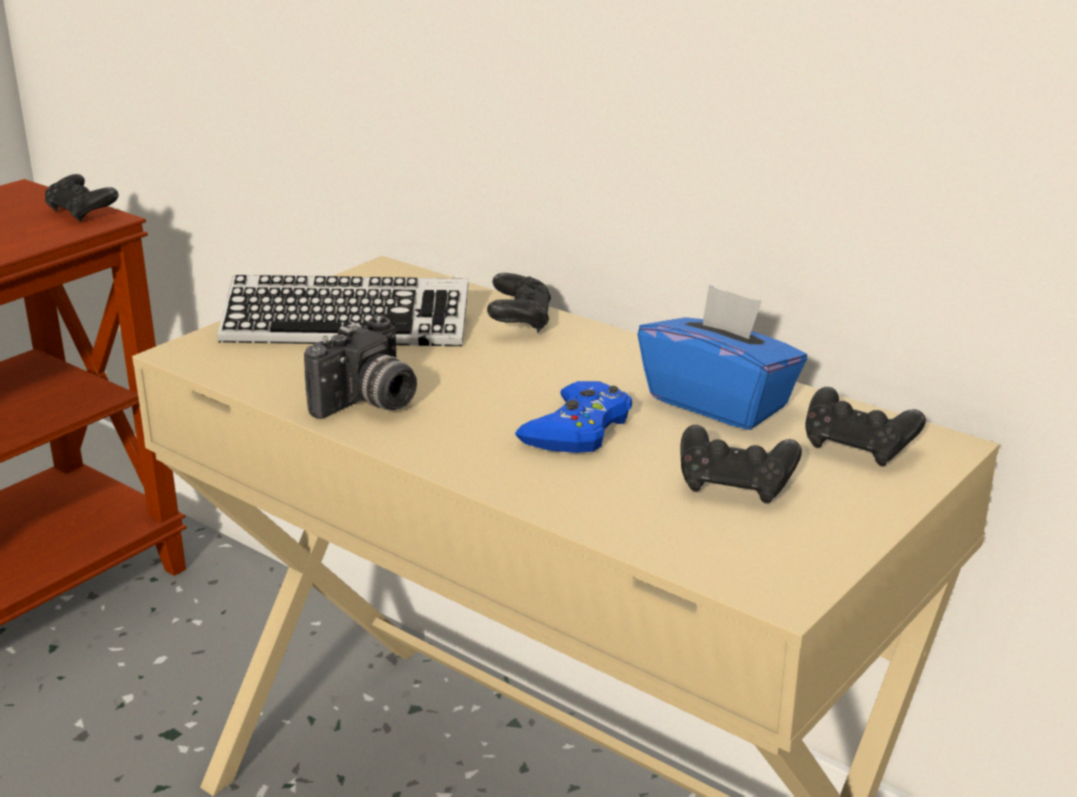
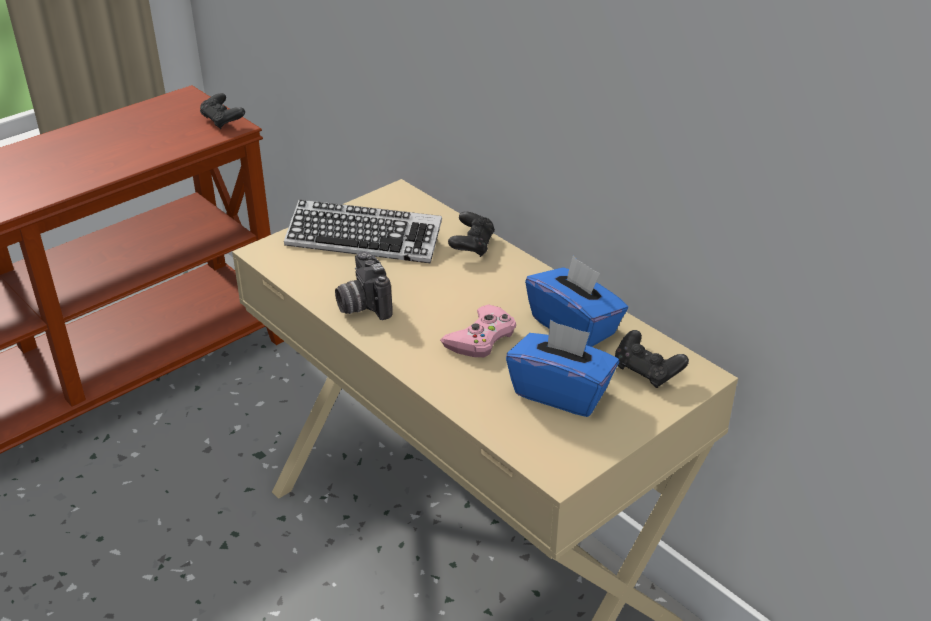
camera: 10 degrees right, 10 degrees up
camera [304,315,417,419] -> camera turned 105 degrees clockwise [335,251,393,320]
blue game controller [515,381,632,453] -> pink game controller [440,304,516,357]
black game controller [680,425,802,503] -> blue tissue box [506,320,619,417]

